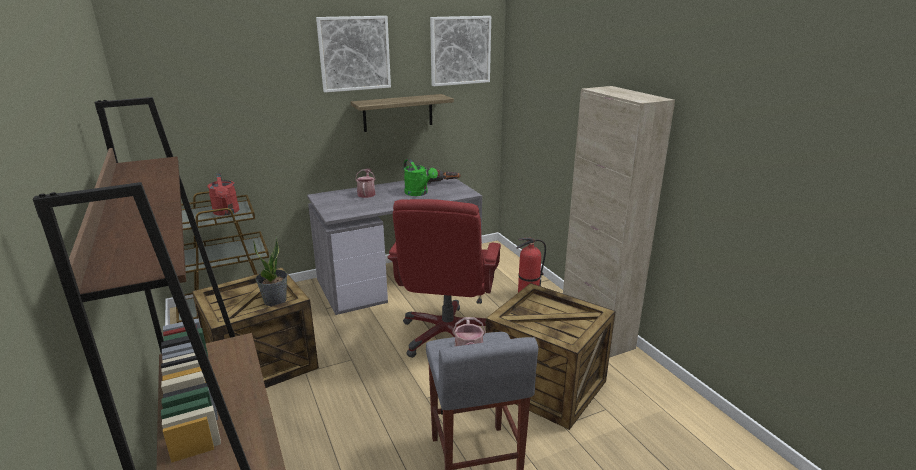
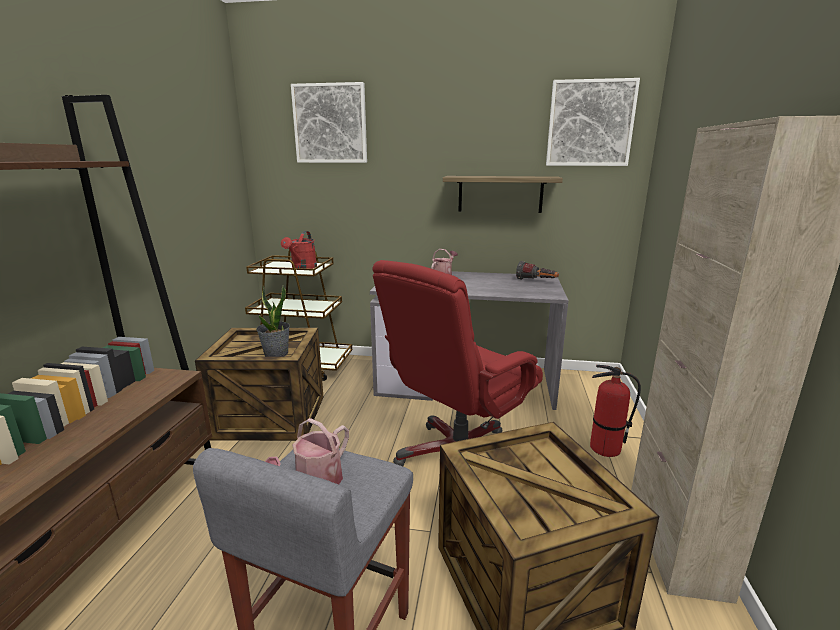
camera: 35 degrees right, 5 degrees down
picture [316,16,391,92] -> picture moved to [291,82,367,163]
green watering can [404,159,438,196] -> none

